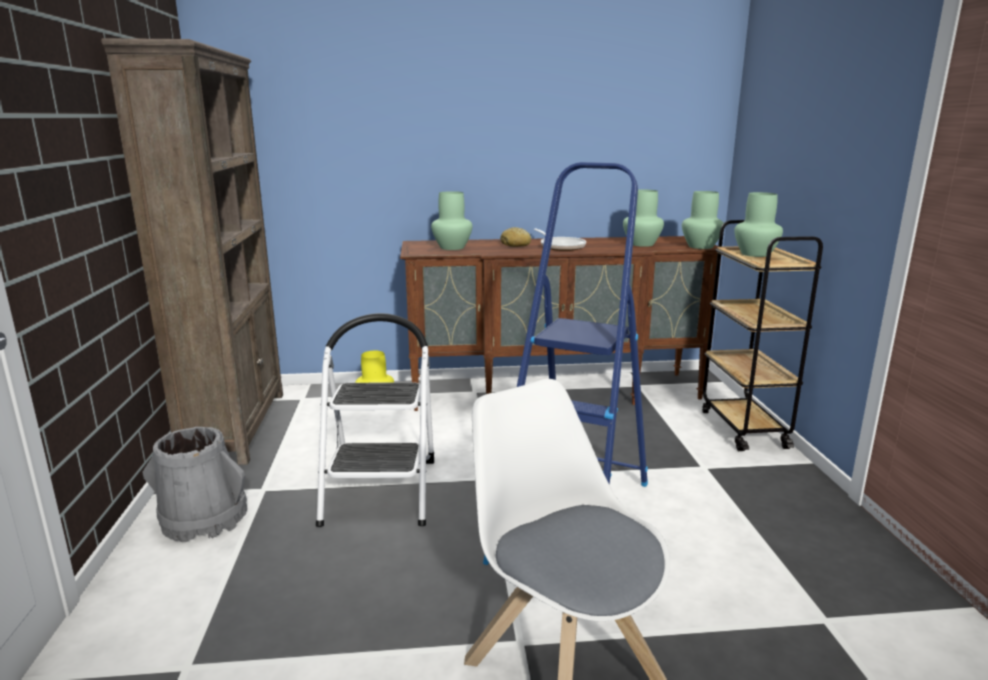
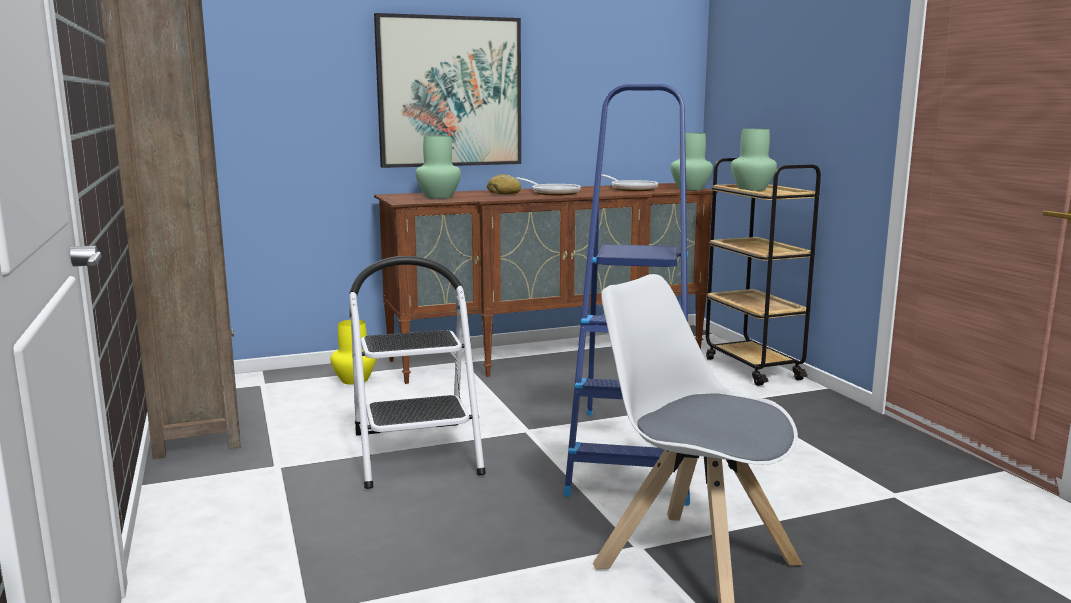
camera: 15 degrees left, 5 degrees down
grey bucket [142,427,248,542] -> none
green vase [623,189,664,247] -> frying pan [601,174,658,191]
none -> picture [374,13,521,168]

